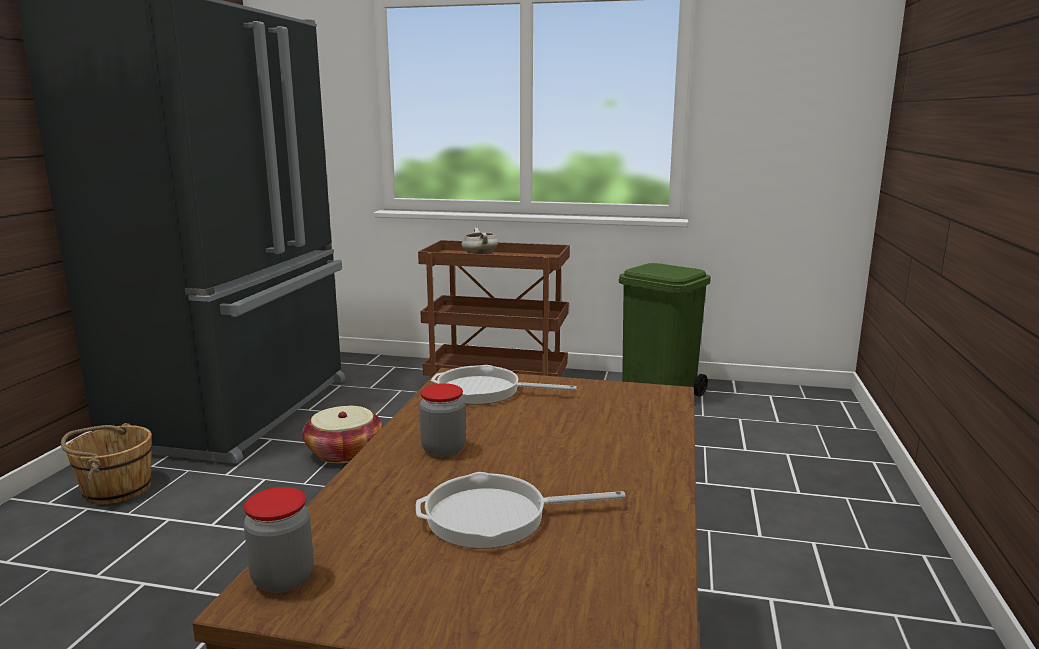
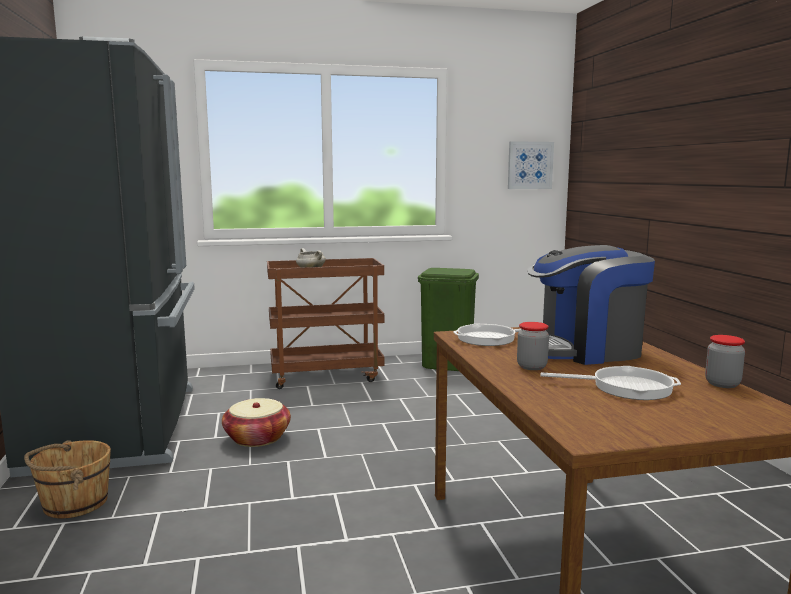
camera: 25 degrees left, 5 degrees down
jar [244,487,314,593] -> jar moved to [705,335,745,388]
frying pan [416,472,626,549] -> frying pan turned 135 degrees counterclockwise [541,366,681,400]
none -> picture [508,141,554,189]
none -> coffee machine [527,245,655,365]

